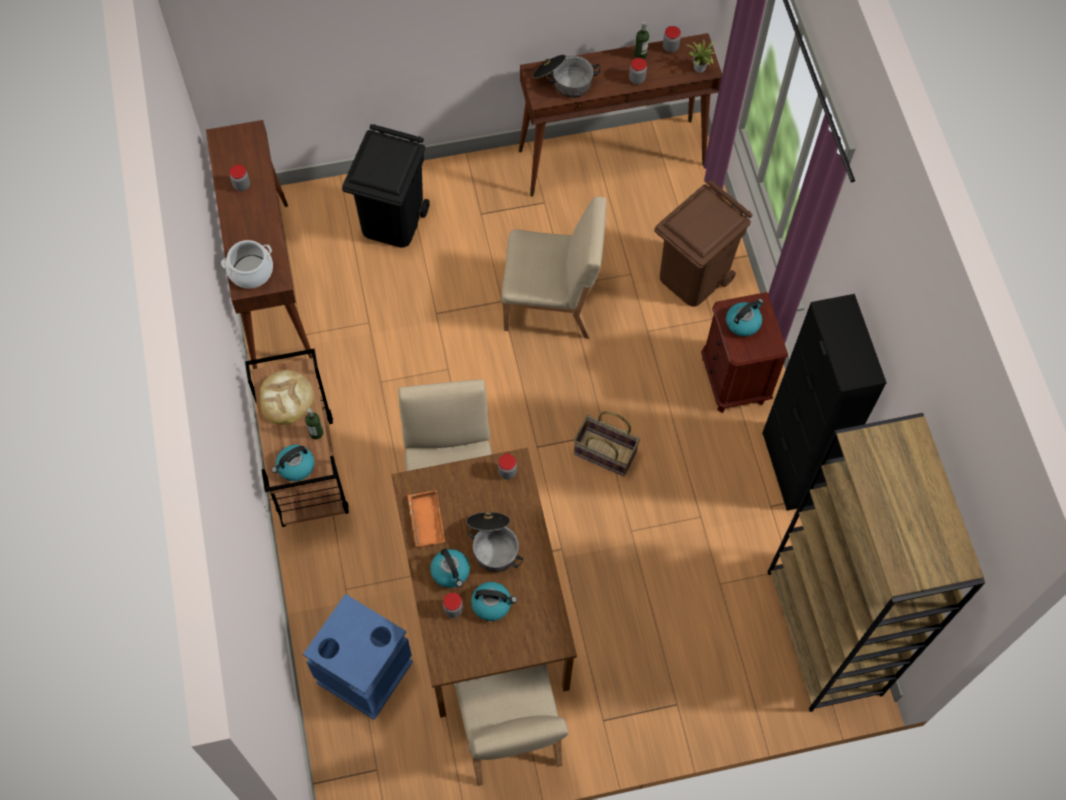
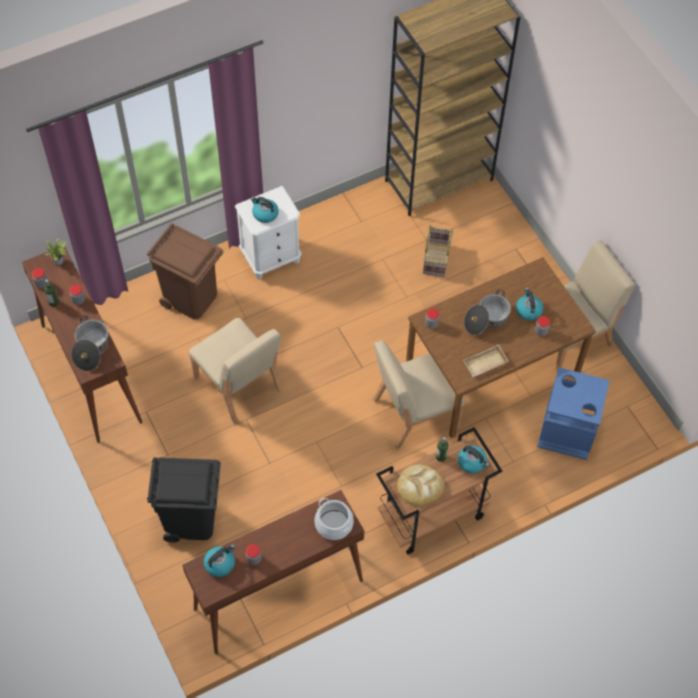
camera: 105 degrees left, 5 degrees down
orange tray [408,490,445,547] -> beige tray [463,344,509,377]
kettle [430,548,470,588] -> kettle moved to [204,544,235,577]
beige chair [501,197,607,339] -> beige chair turned 150 degrees clockwise [189,318,283,424]
basket [574,411,640,476] -> basket moved to [423,225,453,277]
brown nightstand [701,292,788,413] -> white nightstand [235,186,302,280]
black cabinet [762,294,887,511] -> none

